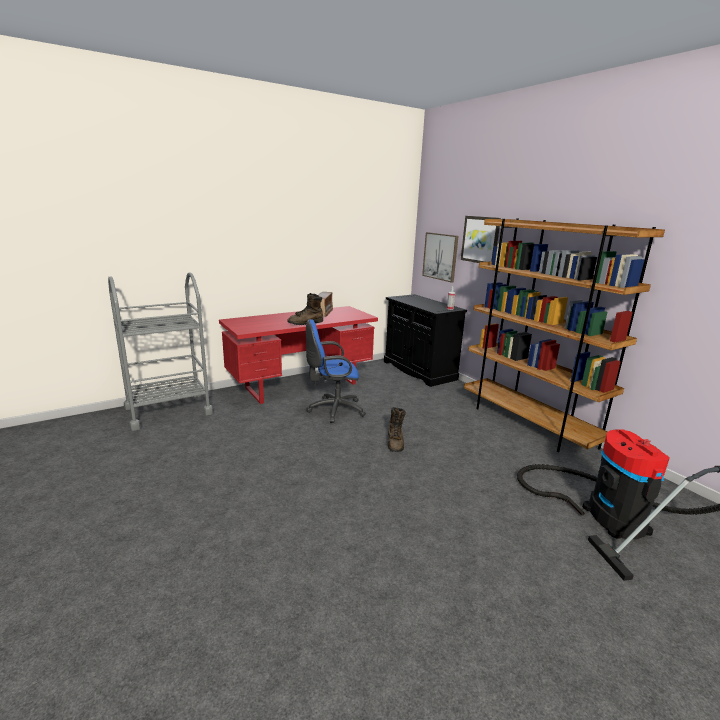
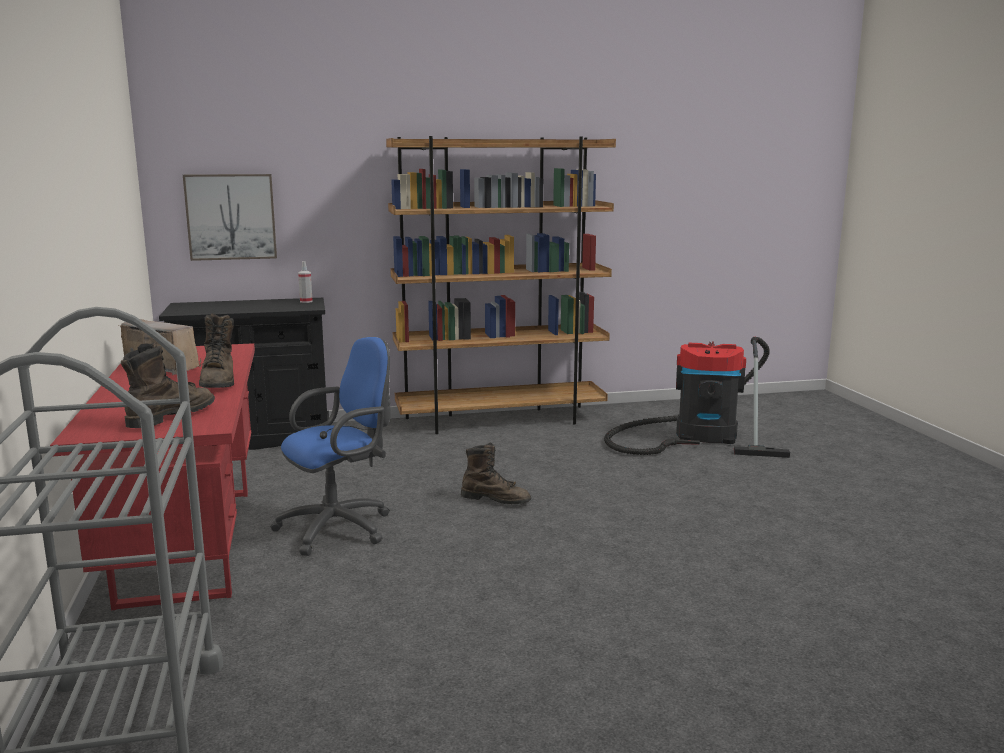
camera: 70 degrees left, 5 degrees down
blue office chair [306,319,366,423] -> blue office chair turned 135 degrees counterclockwise [270,337,391,556]
picture [461,216,501,263] -> none
none -> brown boot [121,343,215,428]

